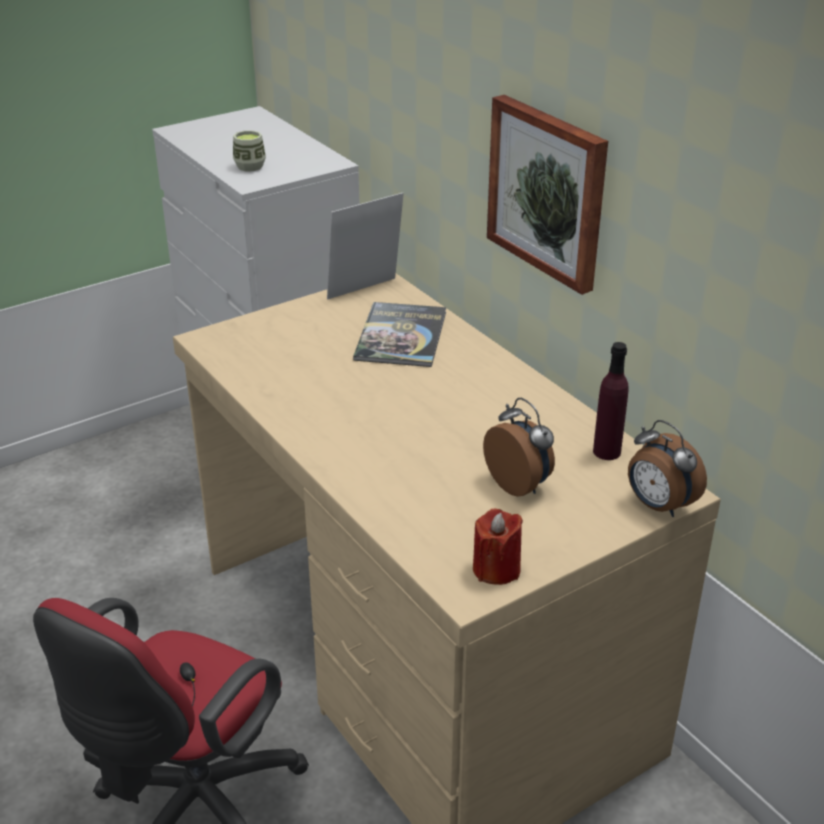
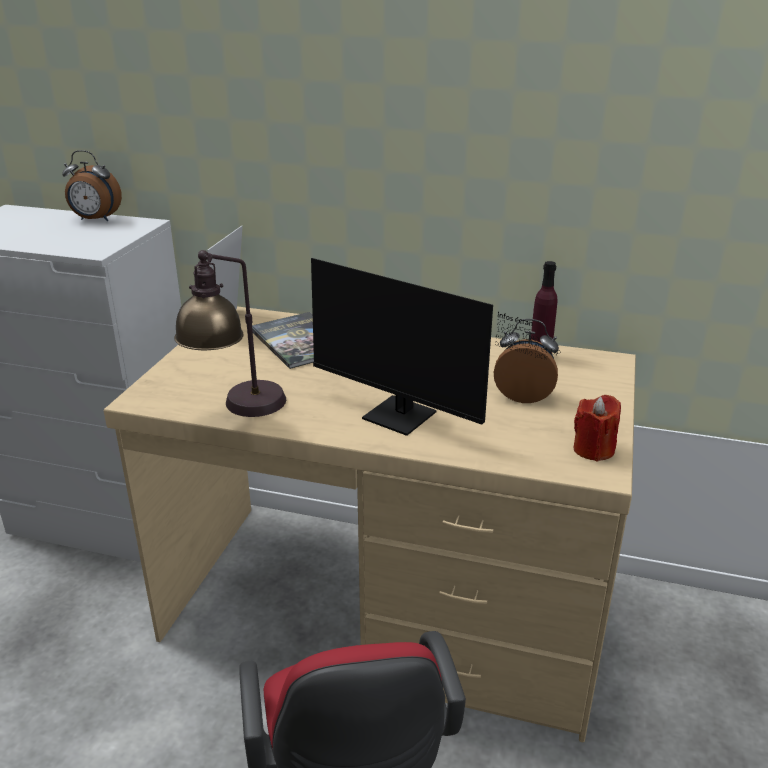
camera: 40 degrees left, 5 degrees down
cup [233,130,266,171] -> none
picture [487,95,608,295] -> none
alarm clock [628,420,707,517] -> alarm clock moved to [62,150,122,221]
none -> table lamp [174,250,286,417]
none -> monitor [311,258,560,436]

